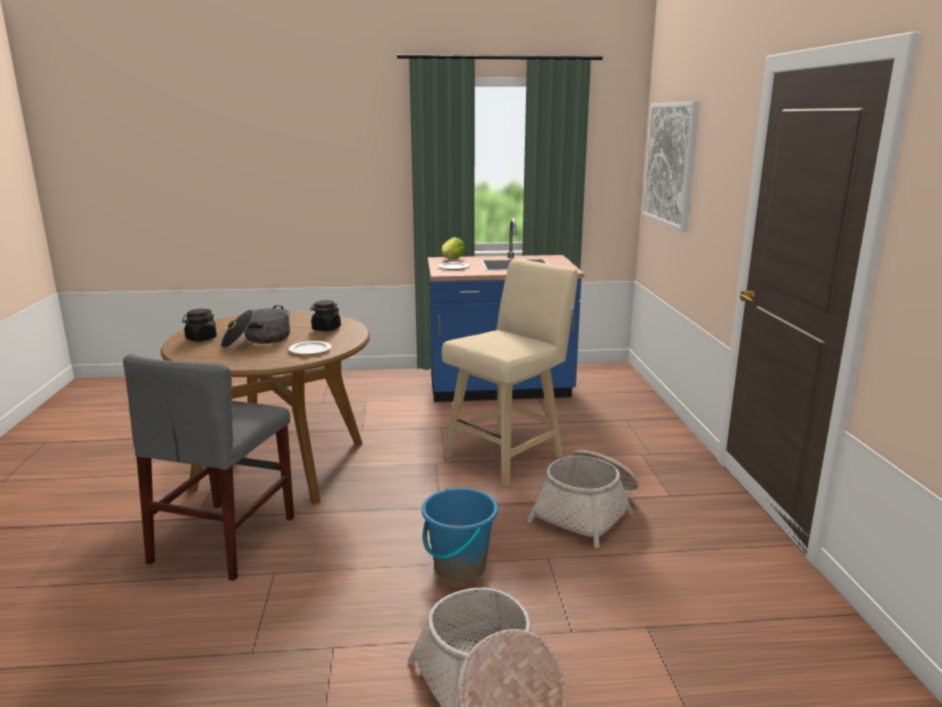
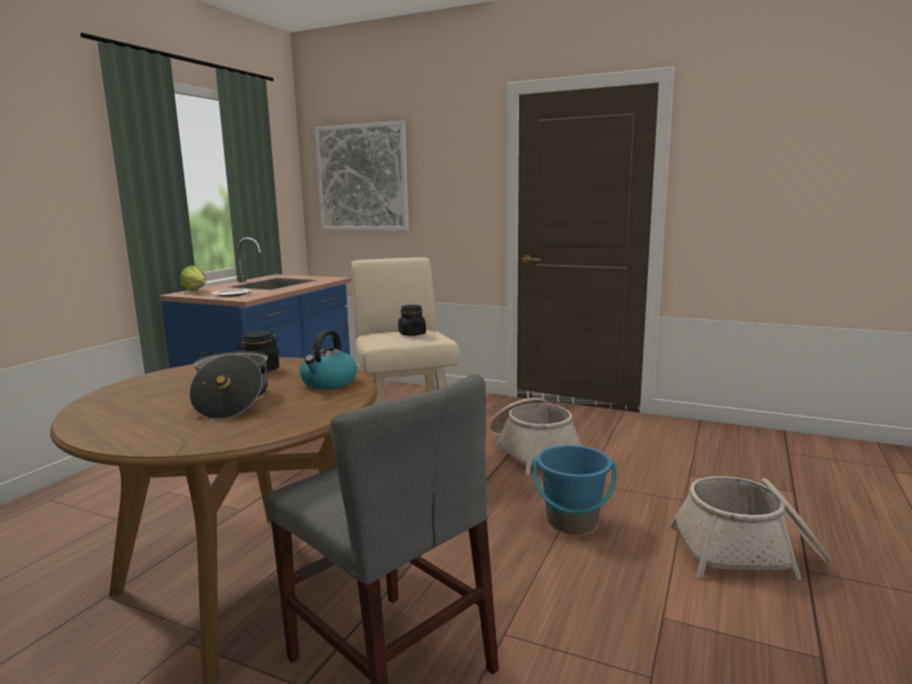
camera: 60 degrees left, 5 degrees down
black jar [182,309,217,342] -> black jar moved to [398,305,426,336]
plate [289,341,332,355] -> kettle [299,330,357,389]

